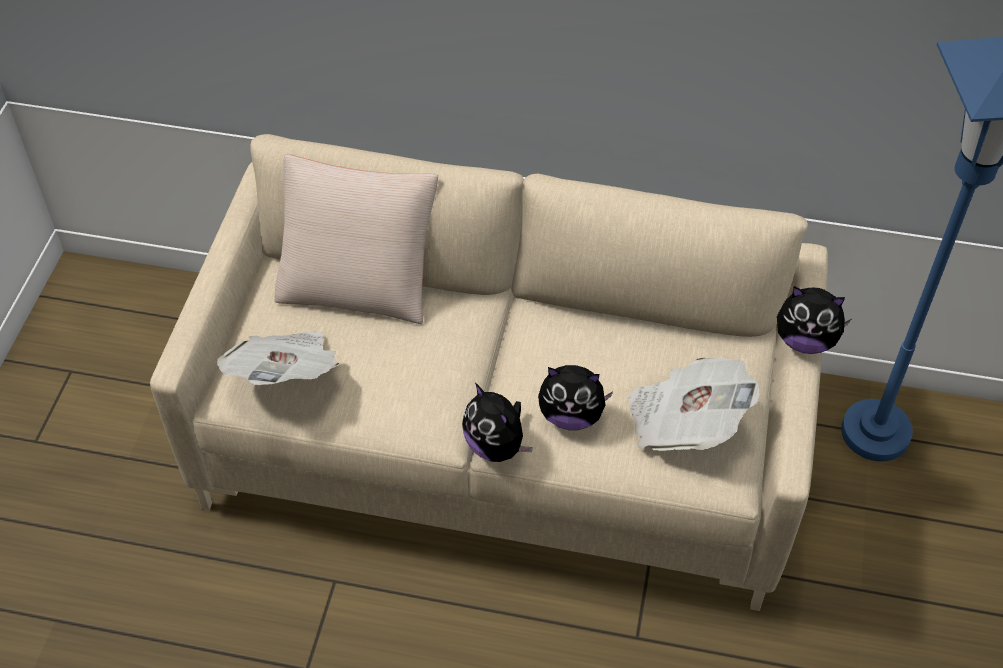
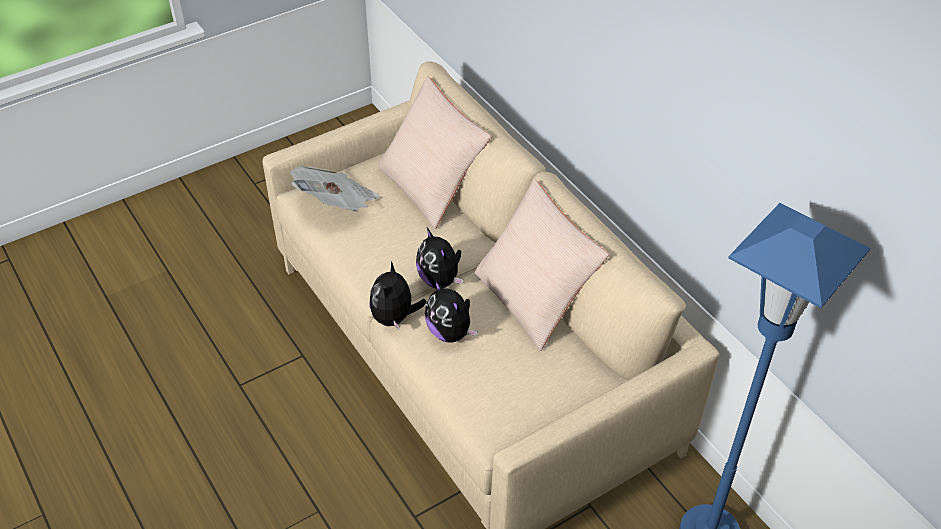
camera: 45 degrees right, 5 degrees down
newspaper [628,357,760,451] -> none
plush toy [777,286,851,354] -> plush toy moved to [416,228,463,288]
none -> beige pillow [474,180,609,351]

